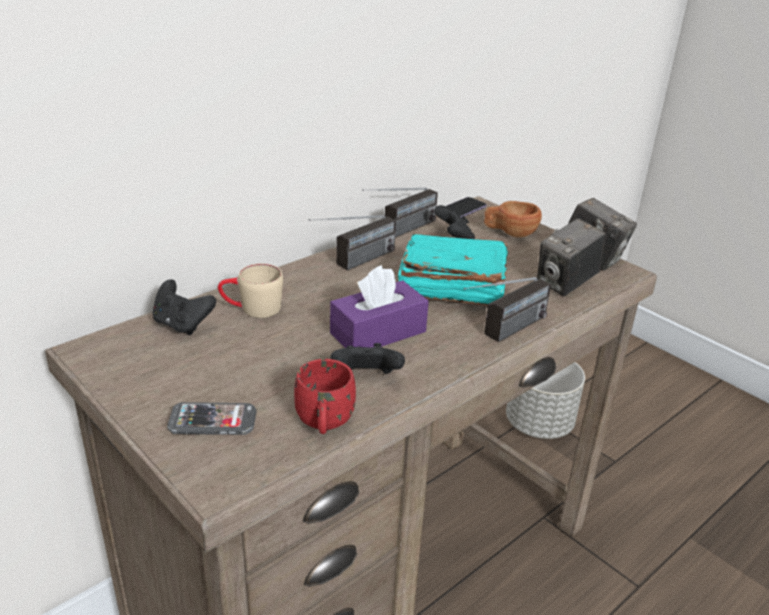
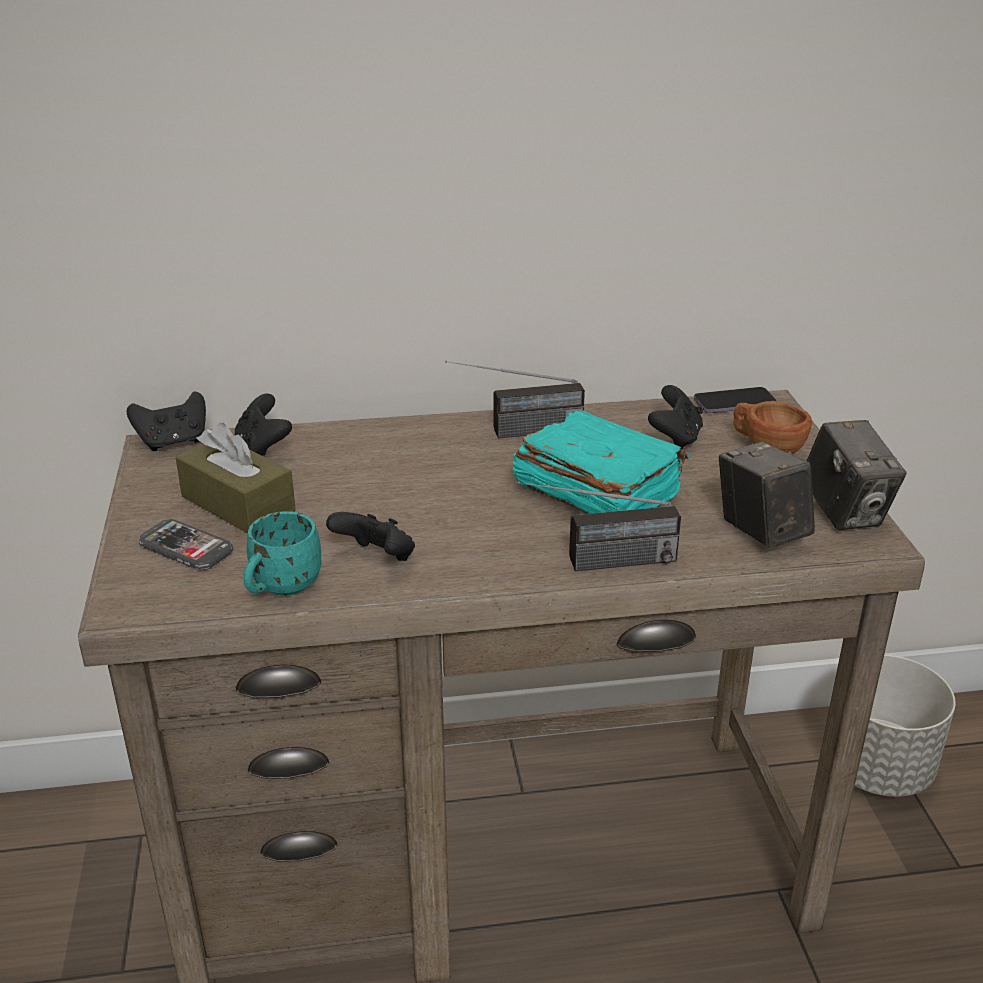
camera: 35 degrees right, 0 degrees up
beige mug [218,264,283,318] -> none
red mug [294,359,356,434] -> turquoise mug [243,511,321,596]
purple tissue box [330,265,429,348] -> none
radio [362,187,438,238] -> none
camera [537,218,606,296] -> camera turned 75 degrees clockwise [719,442,815,548]
none -> black game controller [127,392,206,451]
none -> brown tissue box [176,423,296,533]

